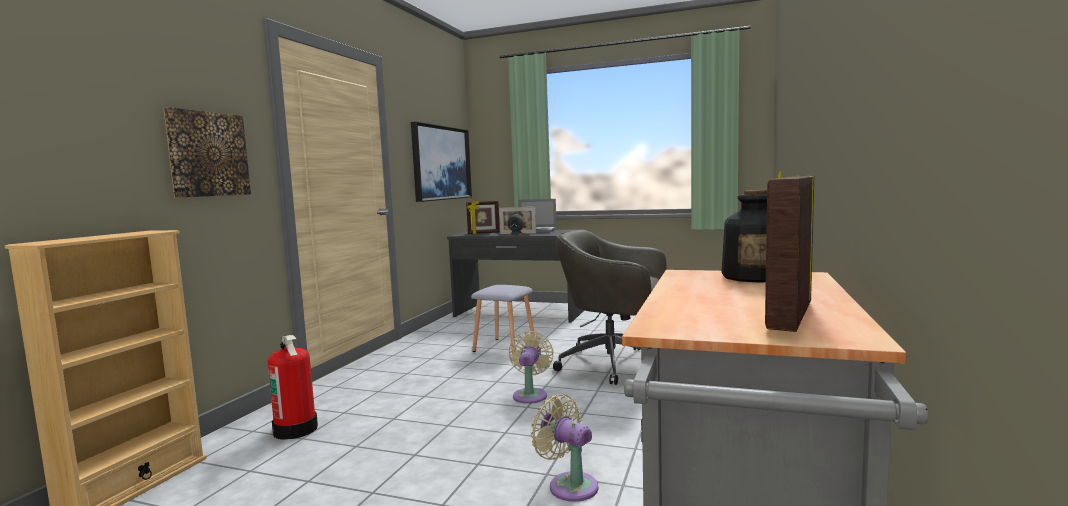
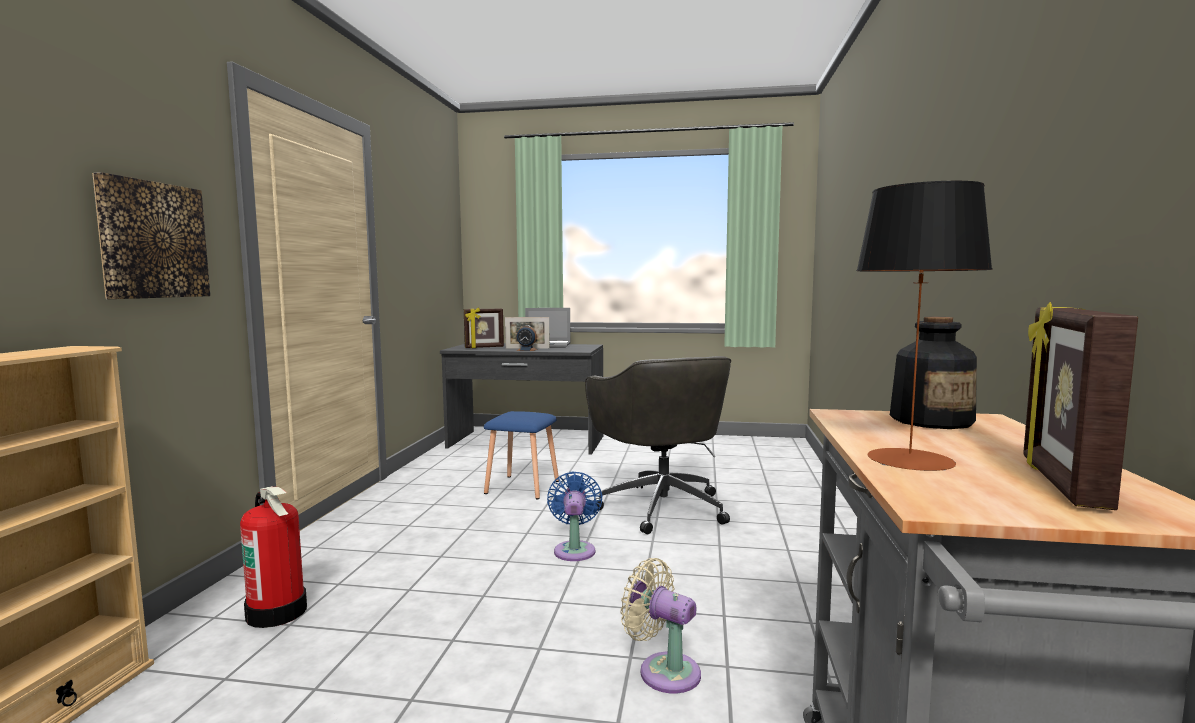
camera: 10 degrees left, 0 degrees up
picture [411,122,472,202] -> none
grey stool [471,285,535,356] -> blue stool [484,411,559,499]
beige fan [509,331,554,404] -> blue fan [547,472,603,561]
grey office chair [553,230,667,385] -> grey office chair turned 120 degrees counterclockwise [585,356,731,534]
none -> table lamp [856,181,993,471]

